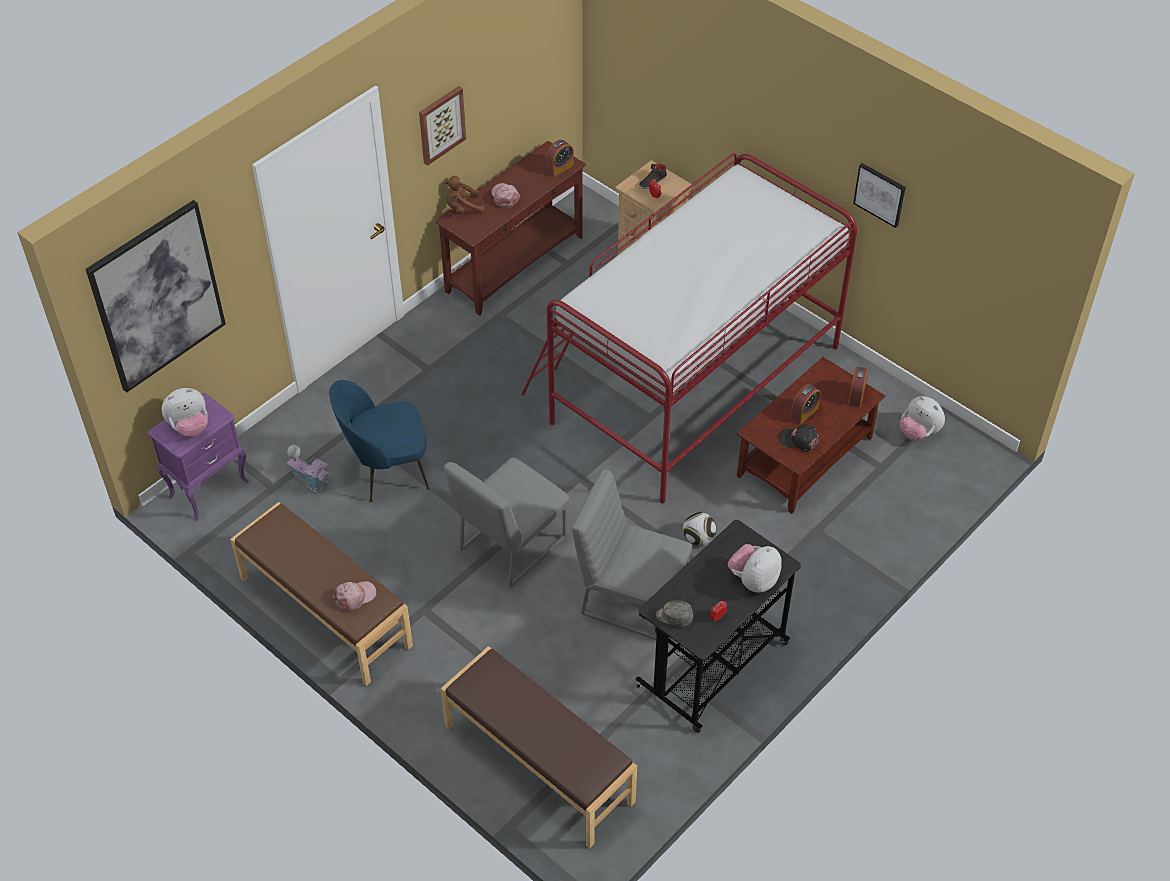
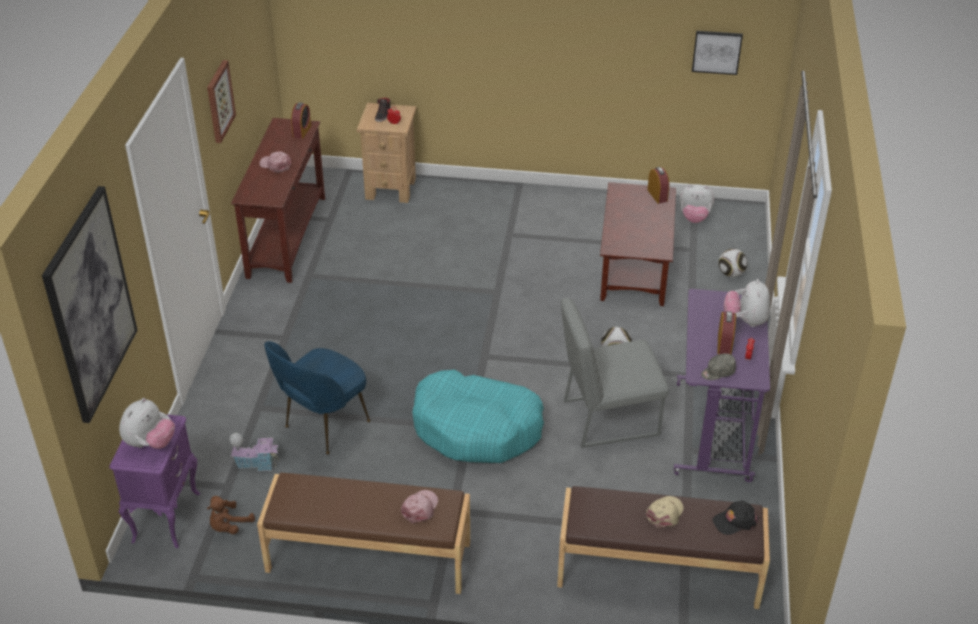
camera: 35 degrees left, 10 degrees down
grey chair [444,458,570,588] -> turquoise dog bed [412,370,544,463]
brown plush toy [445,176,485,214] -> brown plush toy moved to [207,496,255,534]
red bed [521,153,857,503] -> none
black desk [636,520,801,733] -> purple desk [674,289,770,482]
black cap [780,425,819,451] -> black cap moved to [713,501,759,535]
alarm clock [791,384,821,425] -> alarm clock moved to [717,311,736,355]
picture [853,163,906,228] -> picture moved to [692,31,743,75]
none -> beige cap [646,496,683,528]
none -> football [718,249,747,277]

